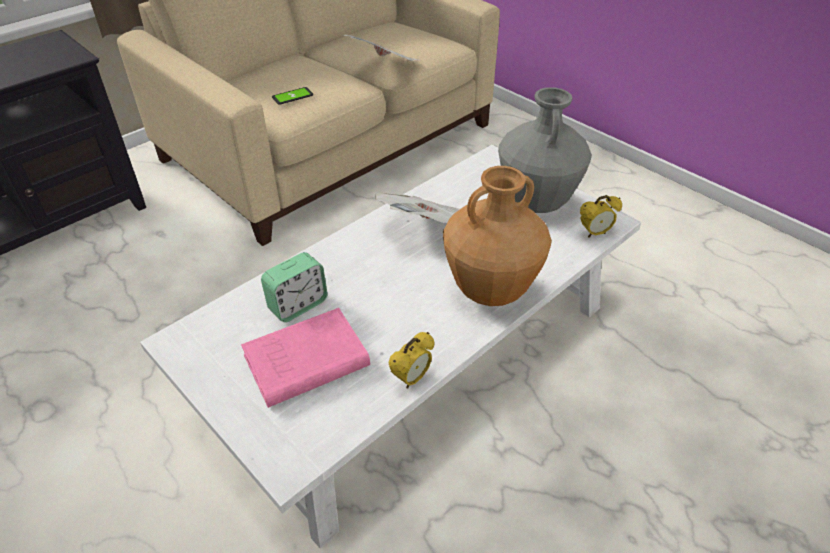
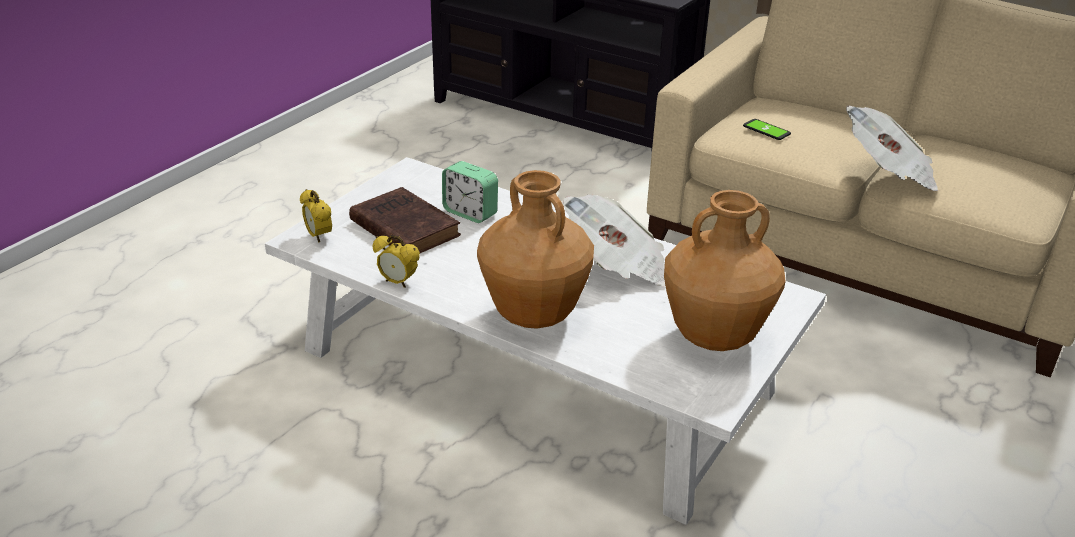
camera: 75 degrees right, 10 degrees down
pink book [241,308,370,408] -> brown book [349,187,461,253]
grey vase [498,87,592,213] -> brown vase [664,190,786,351]
alarm clock [580,195,622,238] -> alarm clock moved to [300,189,332,243]

